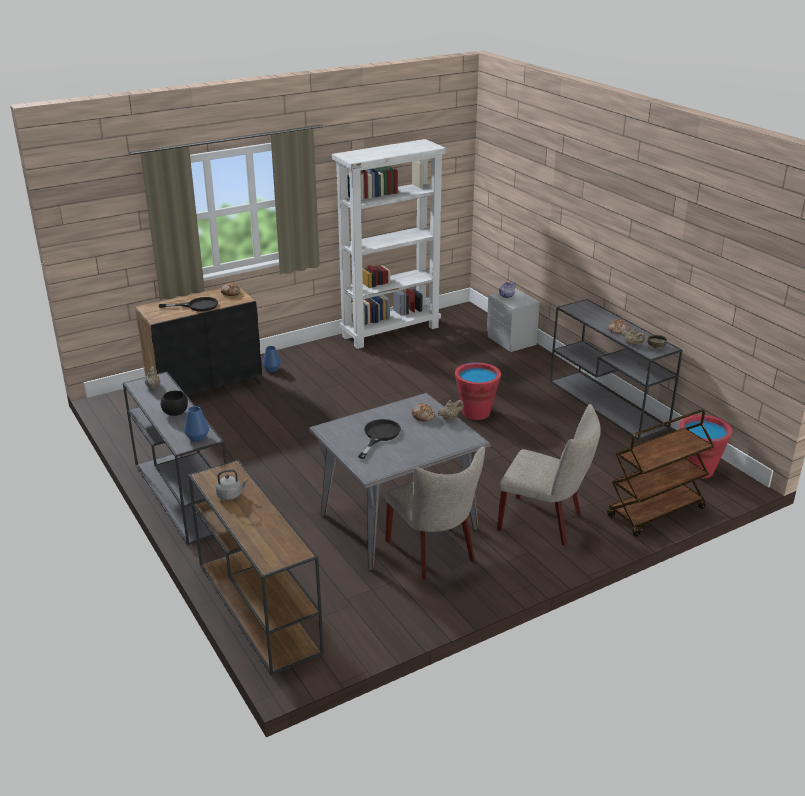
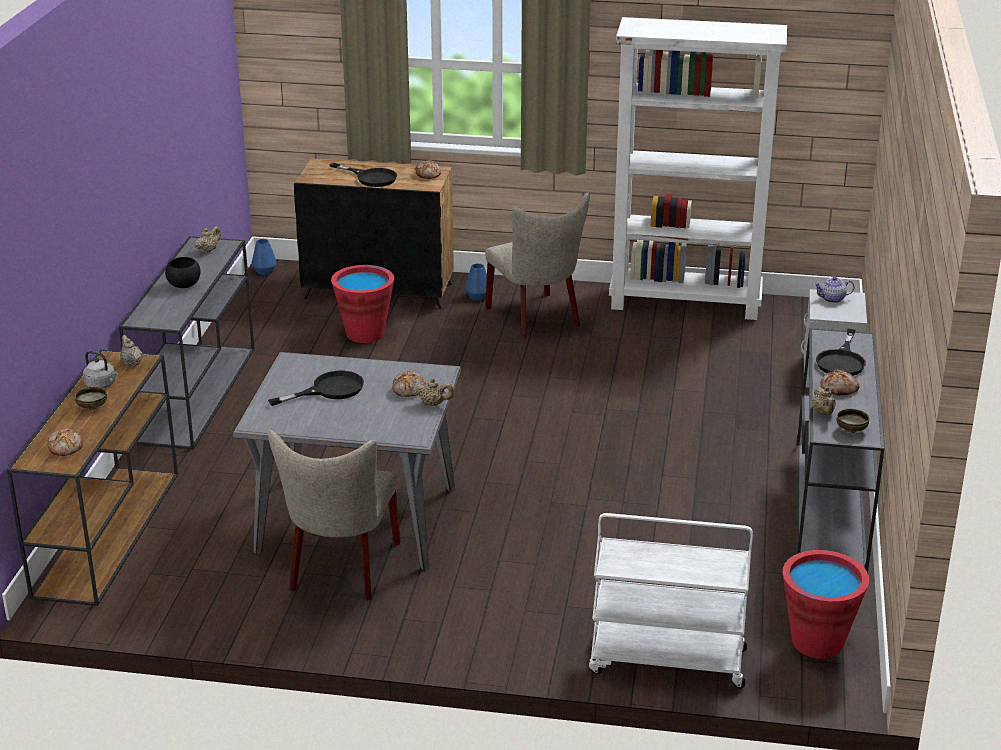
camera: 40 degrees right, 0 degrees up
blue vase [184,406,209,442] -> blue vase moved to [251,239,277,275]
red bucket [455,362,501,420] -> red bucket moved to [331,265,394,343]
beige chair [497,404,601,546] -> beige chair moved to [485,193,590,340]
brown cart [607,409,714,537] -> white cart [589,513,753,688]
none -> bread [47,428,83,456]
none -> bowl [75,386,107,410]
none -> beige teapot [120,335,143,366]
none -> black frying pan [816,329,866,376]

